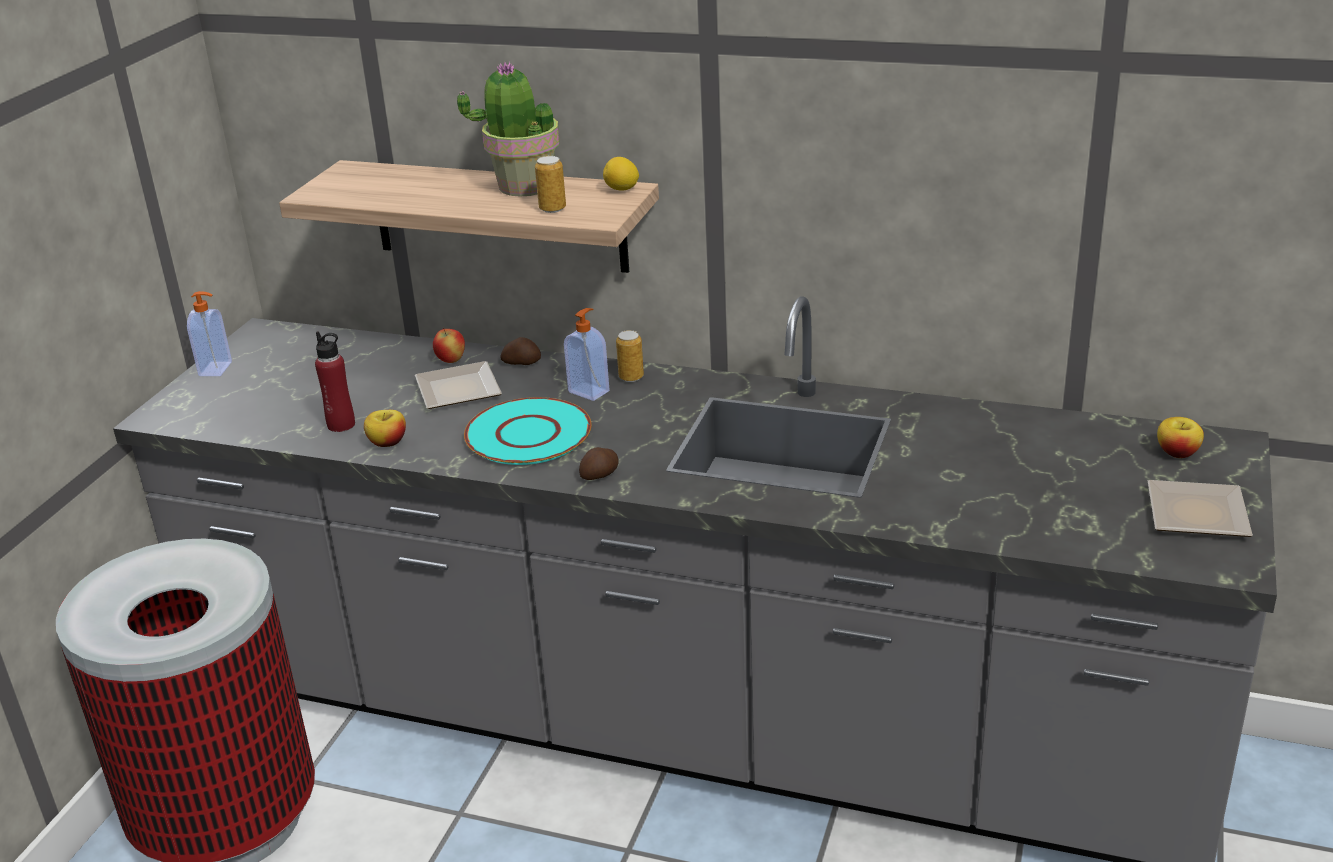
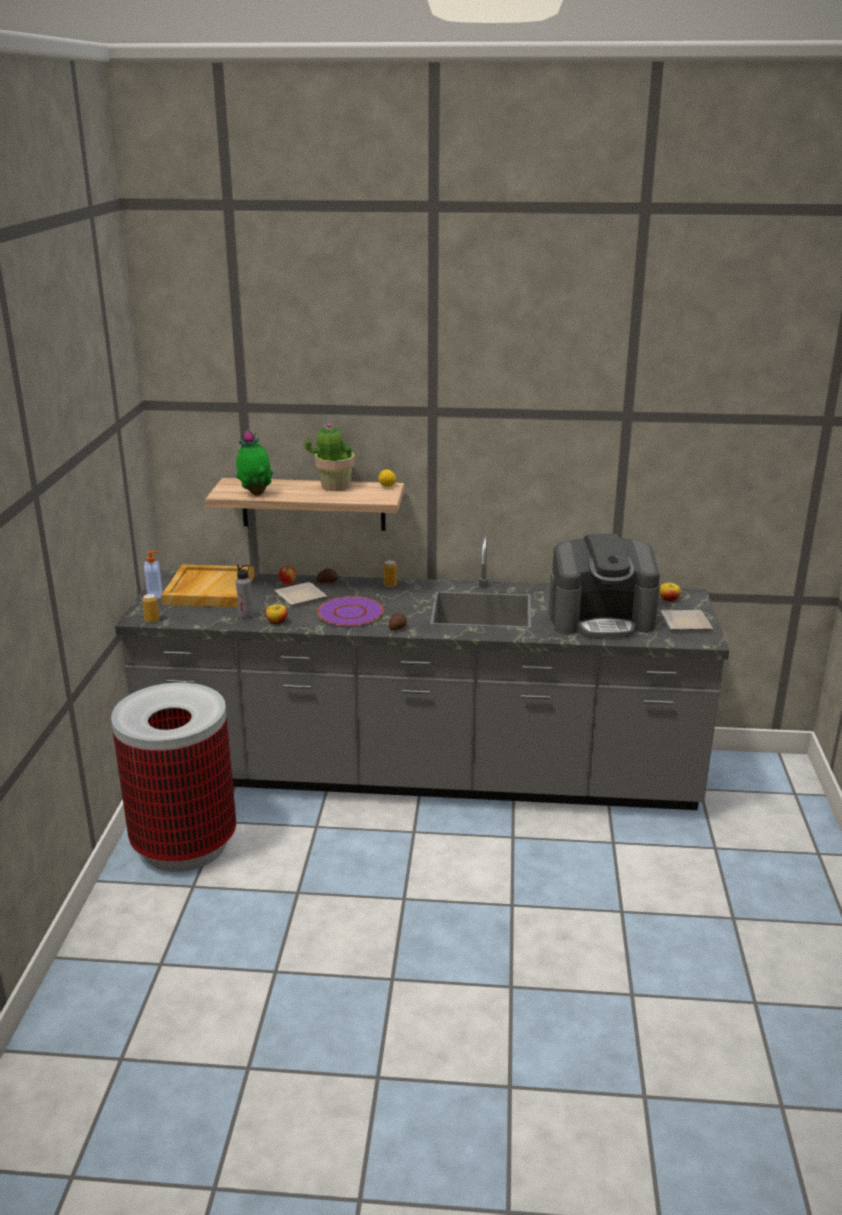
camera: 15 degrees left, 5 degrees down
red bottle [315,331,355,432] -> grey bottle [236,565,253,619]
turquoise plate [464,397,591,465] -> purple plate [317,596,384,627]
can [535,156,566,213] -> can moved to [142,594,159,623]
soap dispenser [564,308,609,401] -> none
none -> beige tray [161,565,255,607]
none -> potted plant [236,430,273,496]
none -> coffee machine [549,534,660,638]

